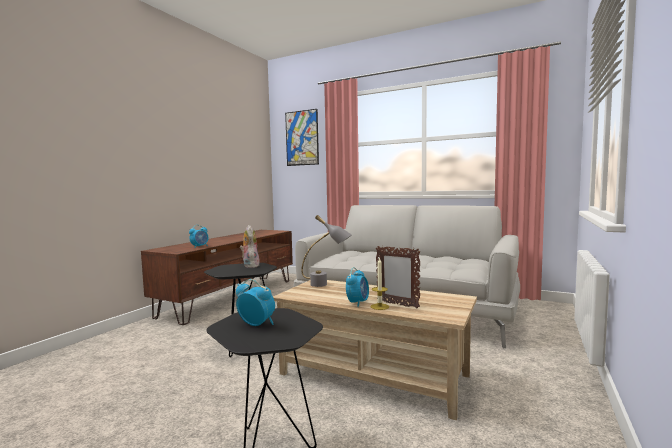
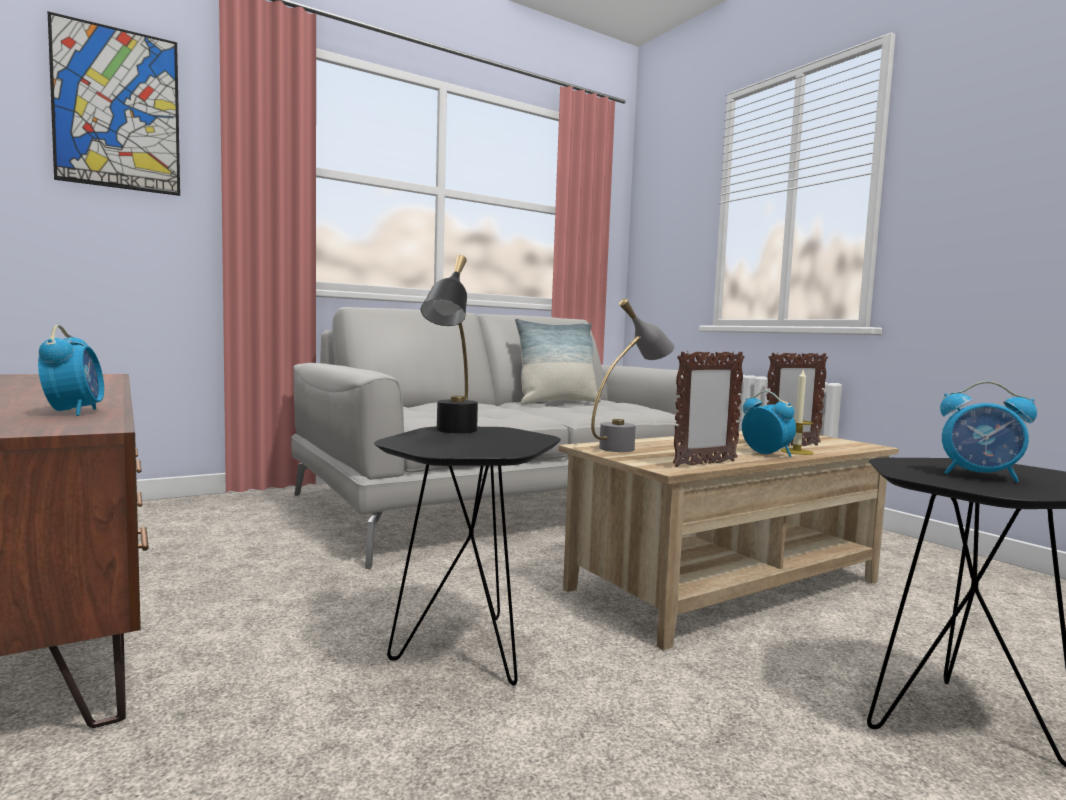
camera: 60 degrees left, 0 degrees up
alarm clock [236,279,275,326] -> alarm clock turned 120 degrees counterclockwise [940,381,1037,482]
plush toy [240,225,260,268] -> black table lamp [421,255,478,433]
none -> pillow [515,318,601,405]
none -> picture frame [673,351,745,467]

